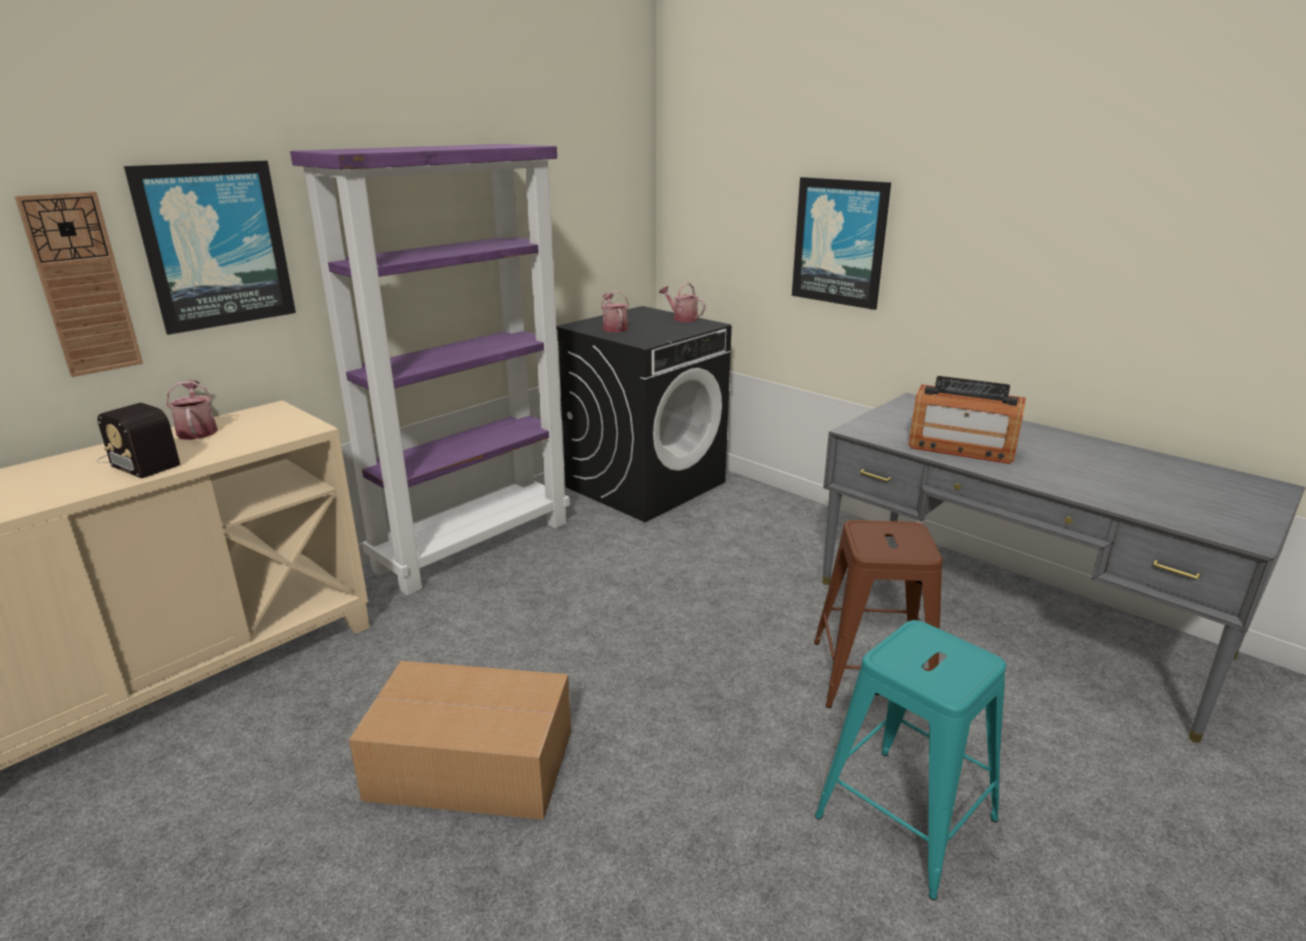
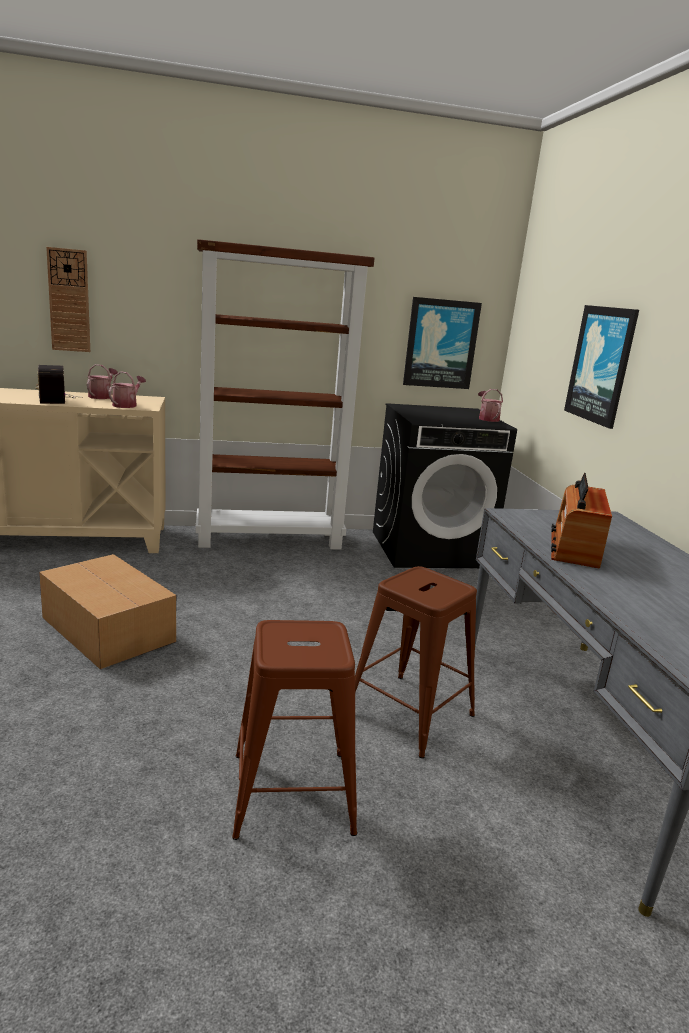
camera: 35 degrees right, 5 degrees down
picture [124,161,296,335] -> picture moved to [403,297,482,389]
purple bookcase [290,144,570,595] -> brown bookcase [196,239,374,549]
watering can [601,291,629,333] -> watering can moved to [108,371,146,408]
turquoise stool [815,620,1006,900] -> brown stool [232,620,357,840]
radio [908,376,1026,464] -> radio turned 45 degrees clockwise [551,473,612,569]

